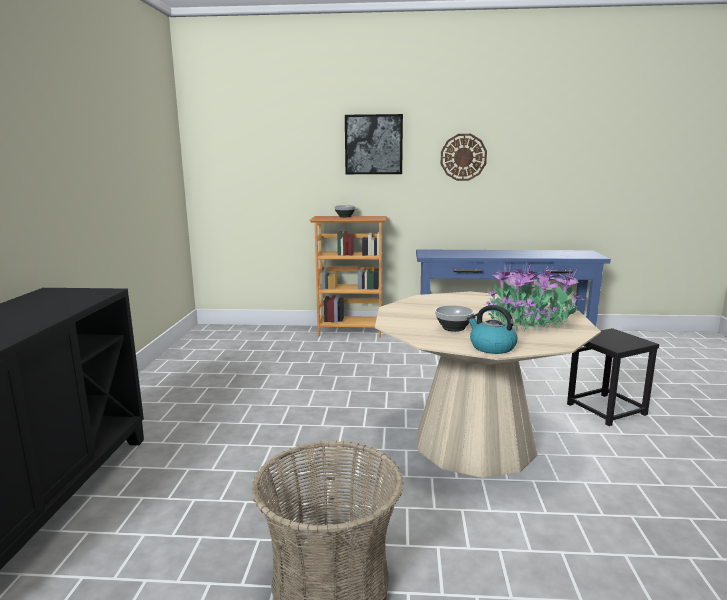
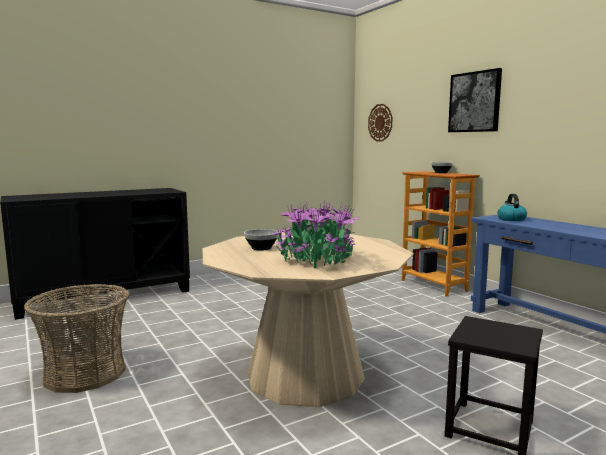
camera: 55 degrees right, 5 degrees down
wall clock [441,134,487,181] -> wall clock moved to [368,104,393,141]
kettle [467,305,517,354] -> kettle moved to [497,194,527,221]

